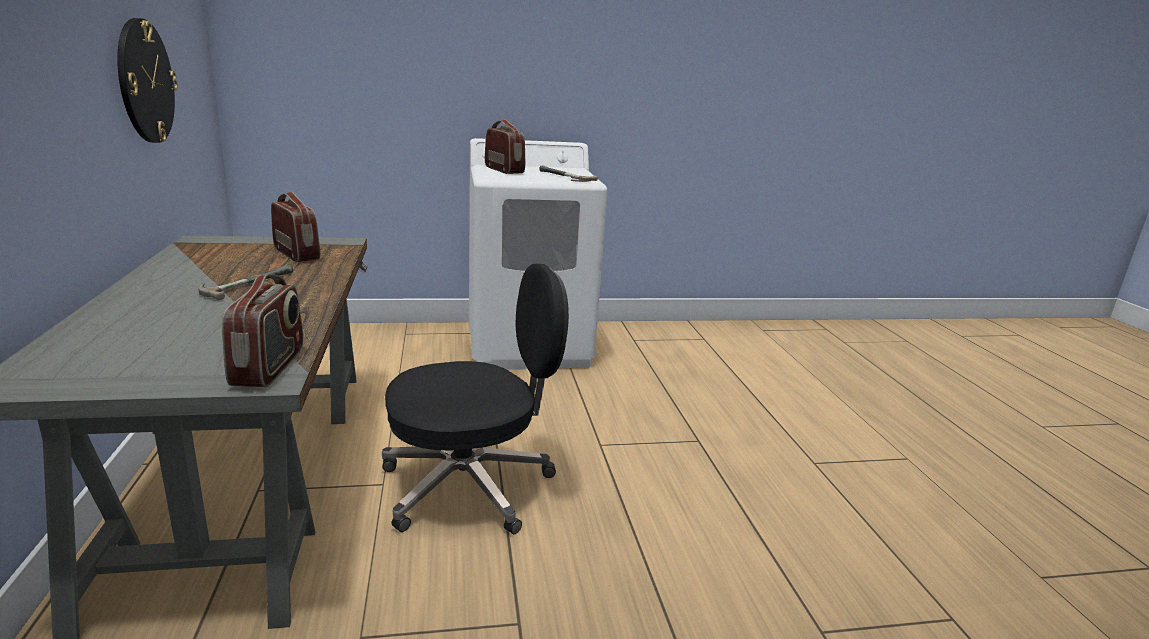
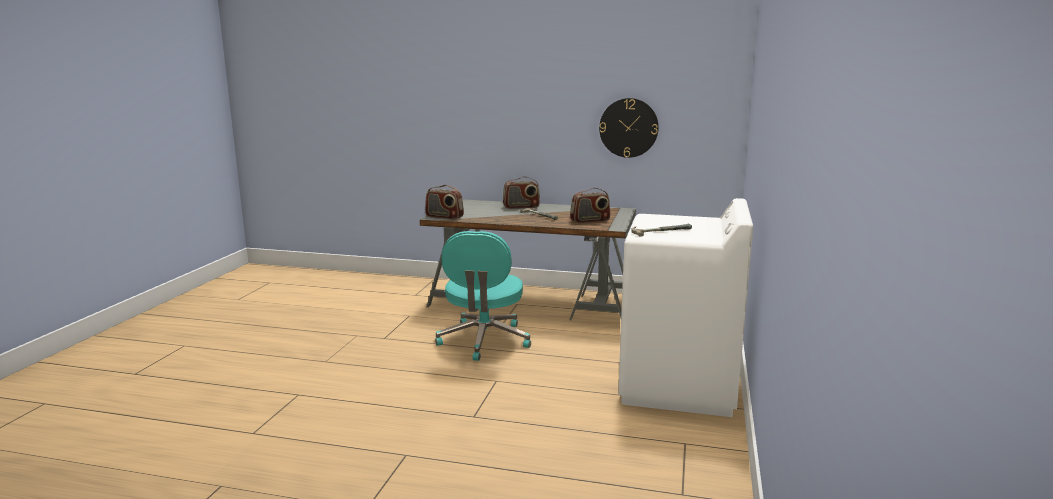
camera: 115 degrees right, 5 degrees down
black office chair [382,264,569,534] -> turquoise office chair [435,231,531,361]
radio [485,119,525,174] -> radio moved to [503,176,540,209]

